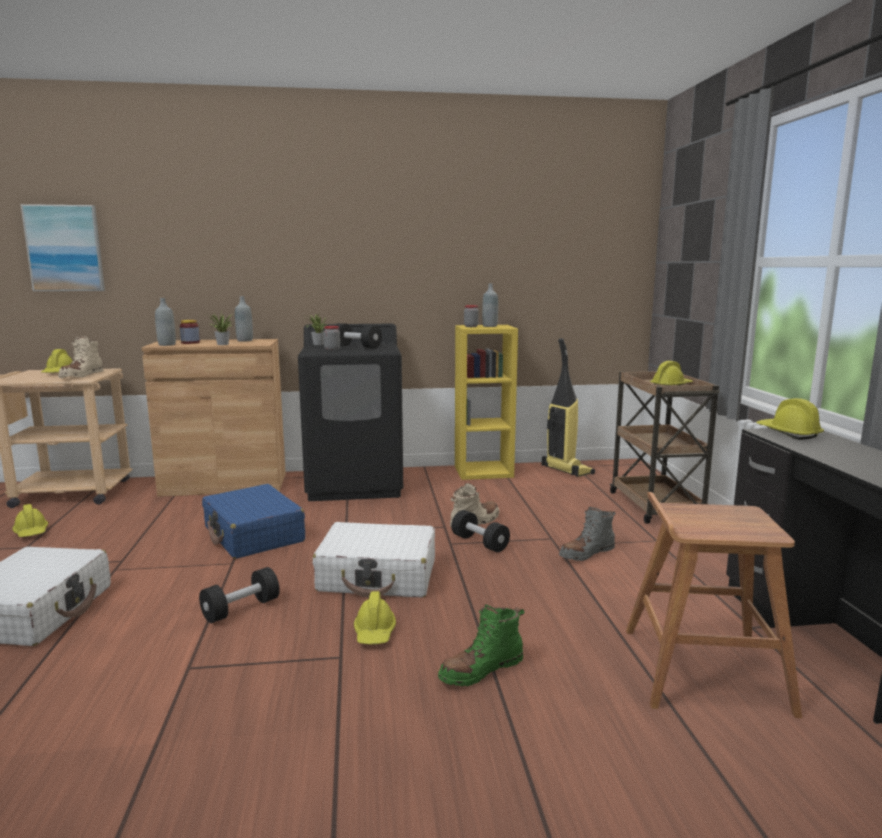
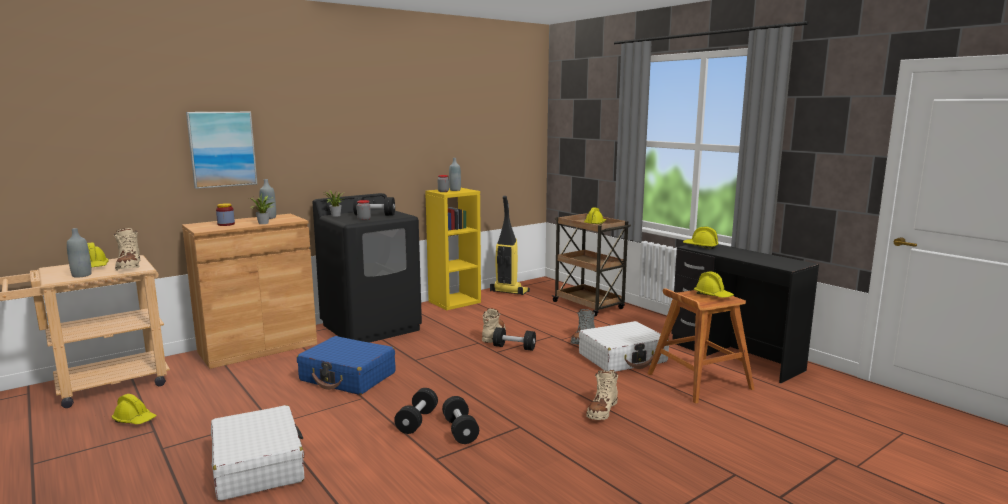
camera: 30 degrees left, 0 degrees up
picture [21,204,105,291] -> picture moved to [186,112,257,189]
grey bottle [155,298,176,346] -> grey bottle moved to [67,228,92,277]
white suitcase [313,522,435,598] -> white suitcase moved to [579,321,669,372]
yellow hard hat [354,591,396,645] -> yellow hard hat moved to [694,272,734,298]
green boot [438,604,525,686] -> beige boot [586,370,618,420]
none -> black dumbbell [442,396,479,444]

